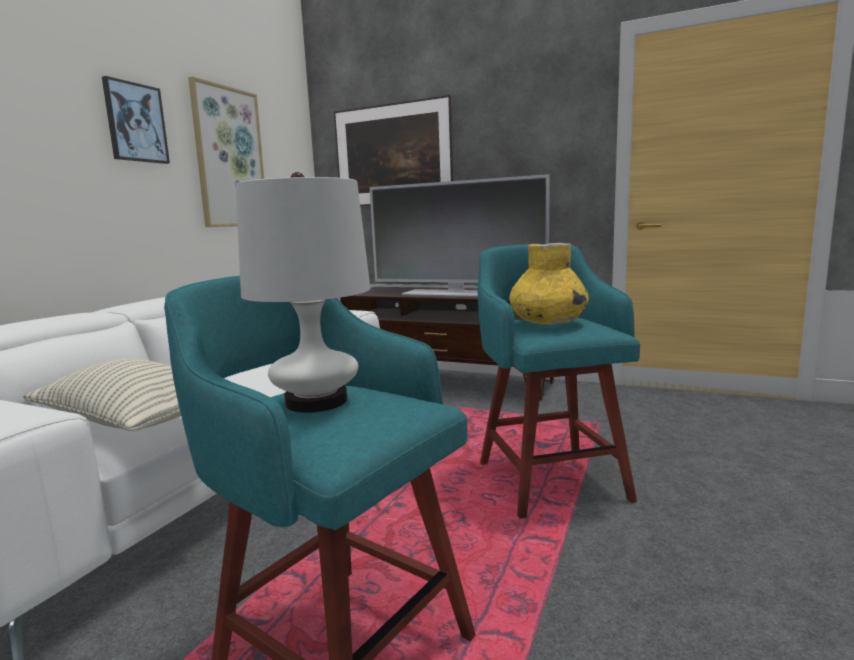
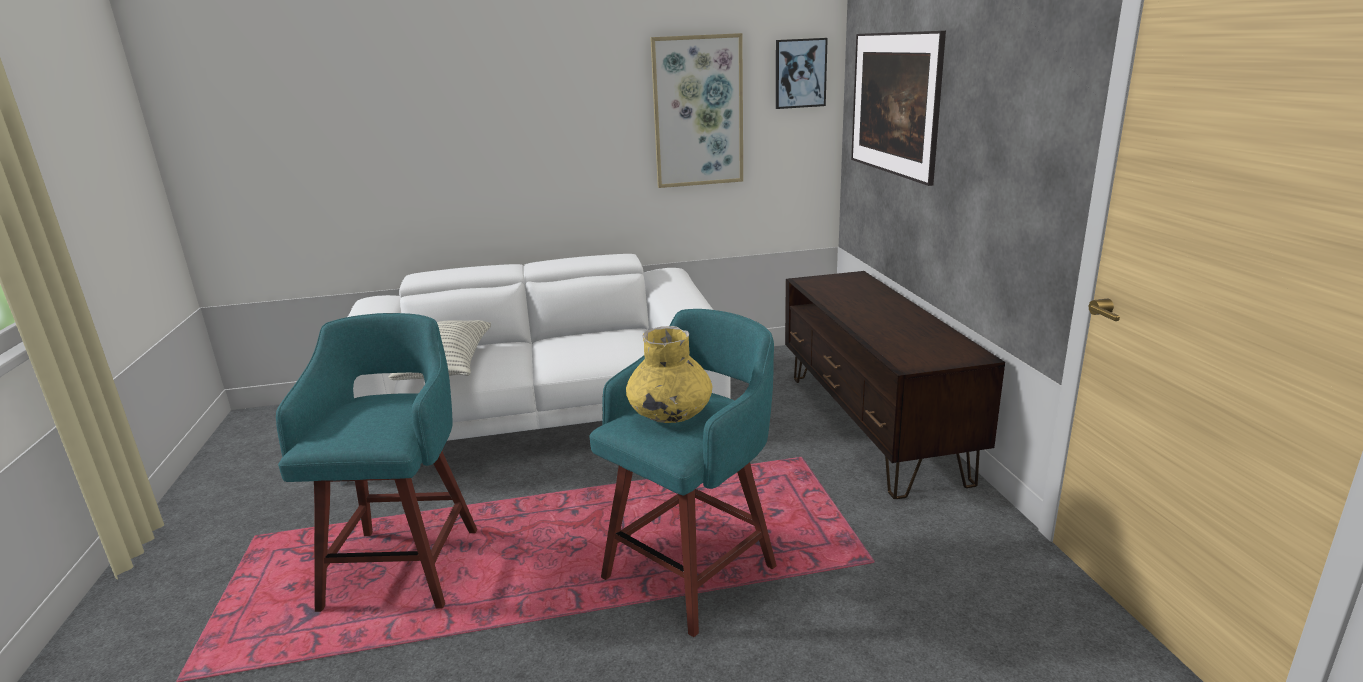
camera: 55 degrees right, 10 degrees up
picture [102,76,170,164] -> picture moved to [776,38,828,109]
white table lamp [236,172,370,413] -> none
television [370,174,550,297] -> none

